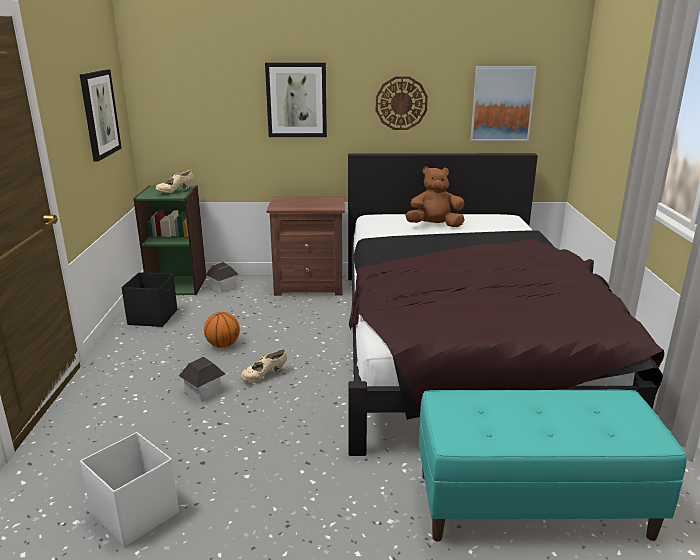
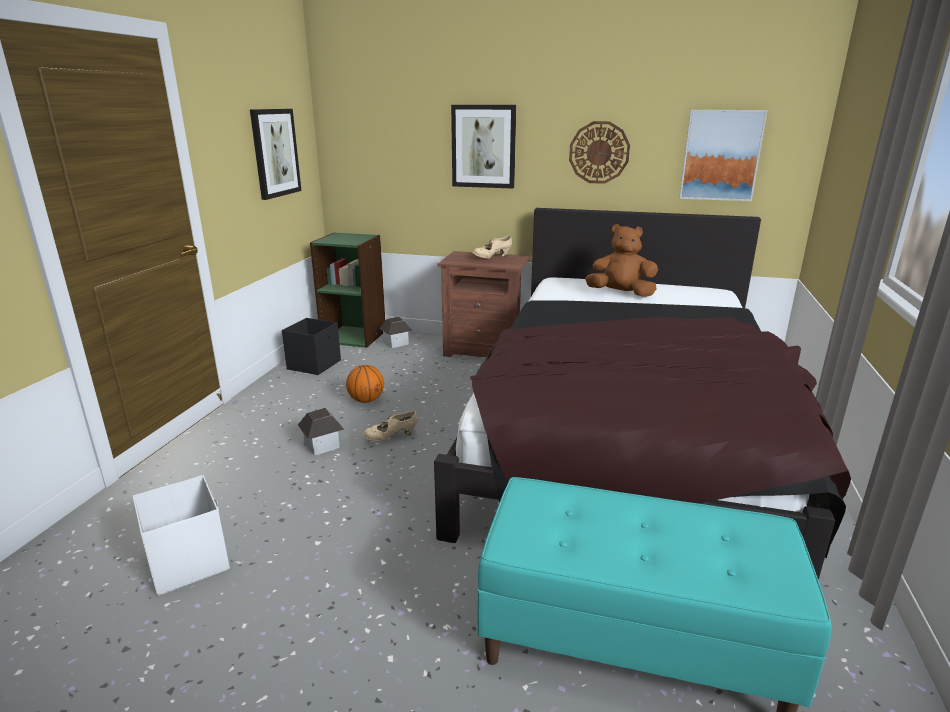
camera: 15 degrees right, 0 degrees up
beige shoe [156,170,193,193] -> beige shoe moved to [473,236,512,259]

